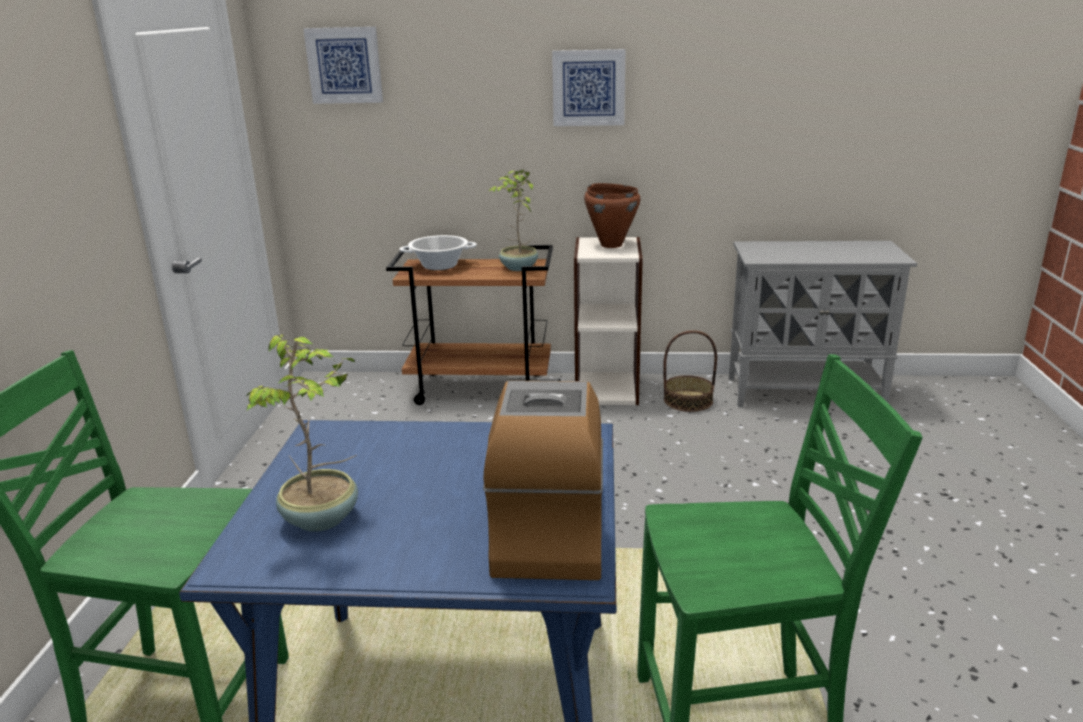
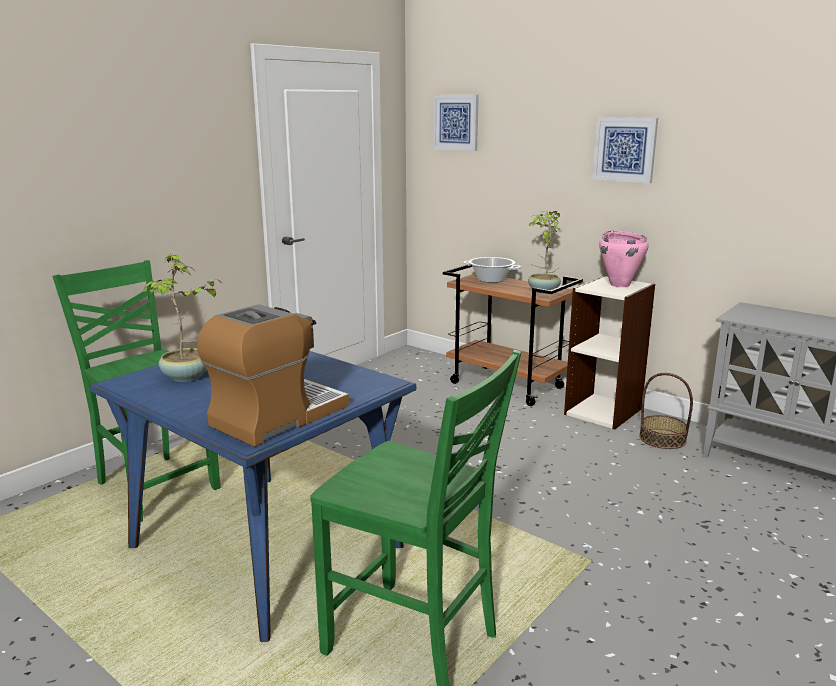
camera: 35 degrees right, 5 degrees down
brown cooking pot [584,183,640,248] -> pink cooking pot [599,231,648,287]

